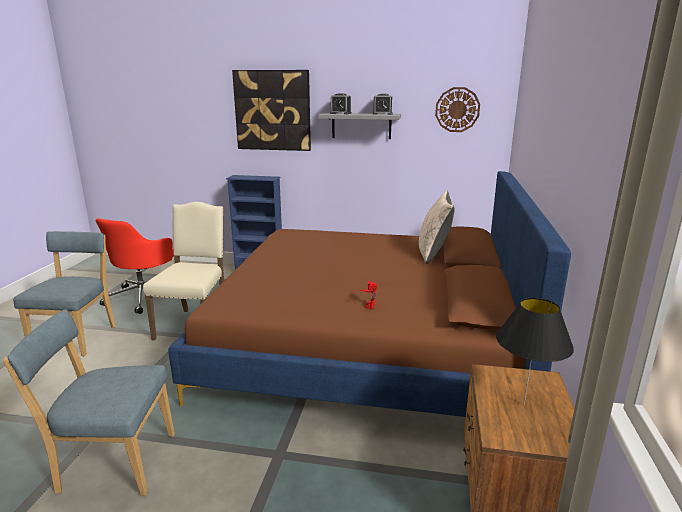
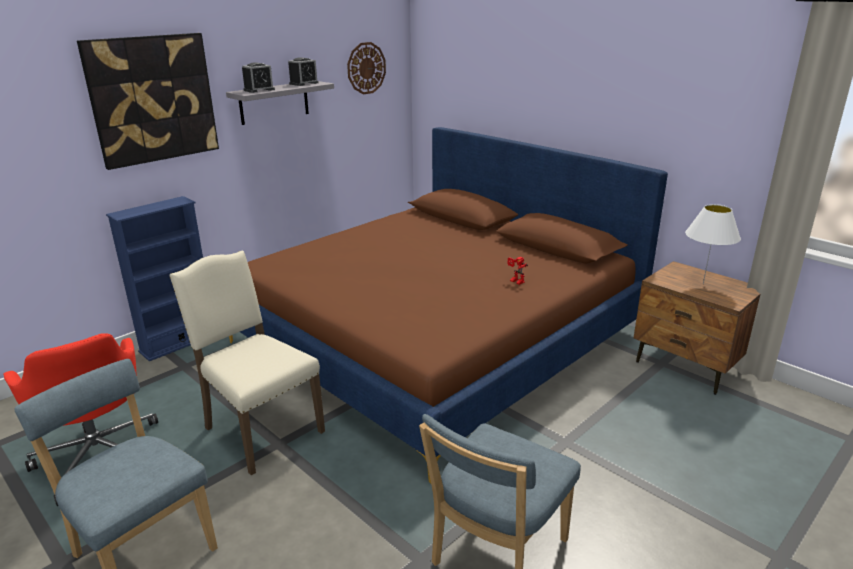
camera: 55 degrees left, 5 degrees up
beige pillow [419,191,454,264] -> none
black table lamp [496,298,574,405] -> white table lamp [685,204,741,284]

